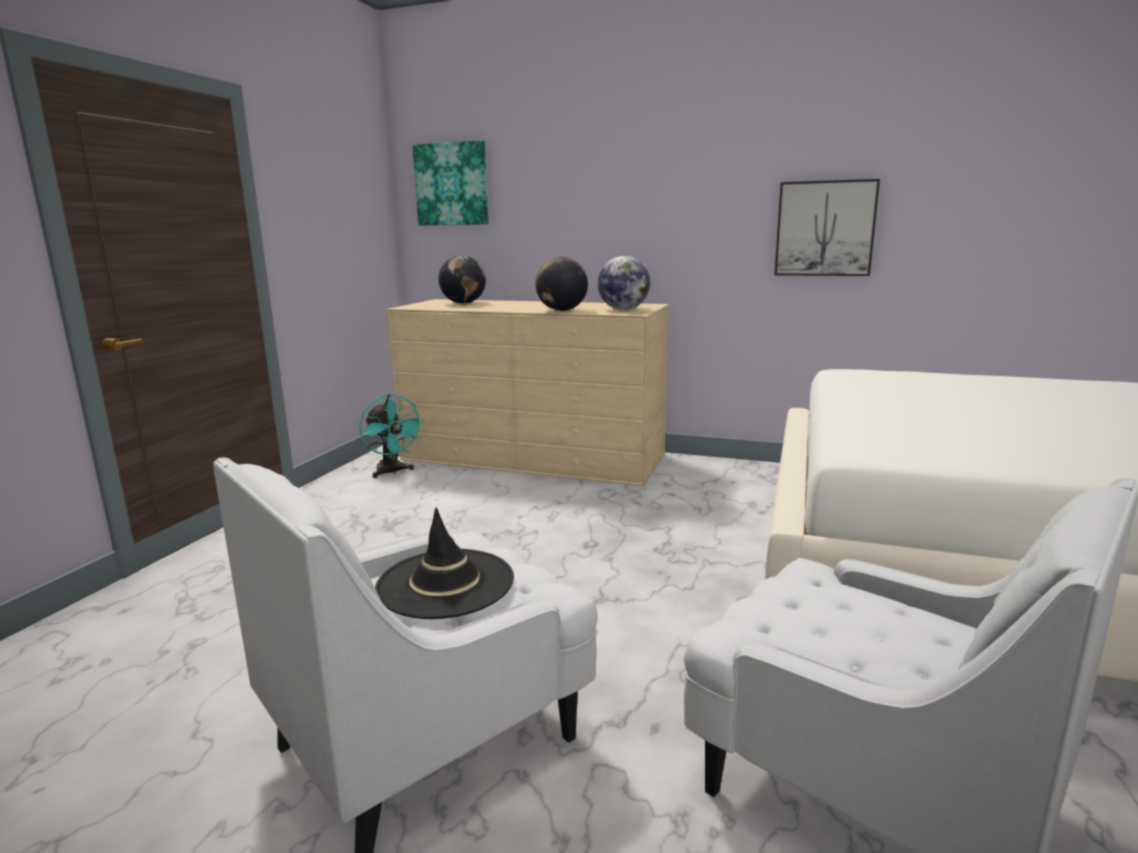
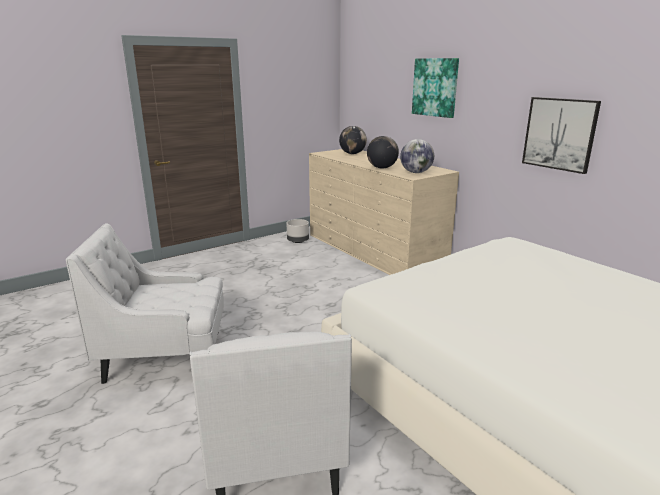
camera: 35 degrees right, 5 degrees up
turquoise fan [360,394,424,478] -> grey planter [286,219,309,243]
black hat [375,508,514,619] -> none
picture [413,140,489,225] -> picture moved to [412,58,459,118]

